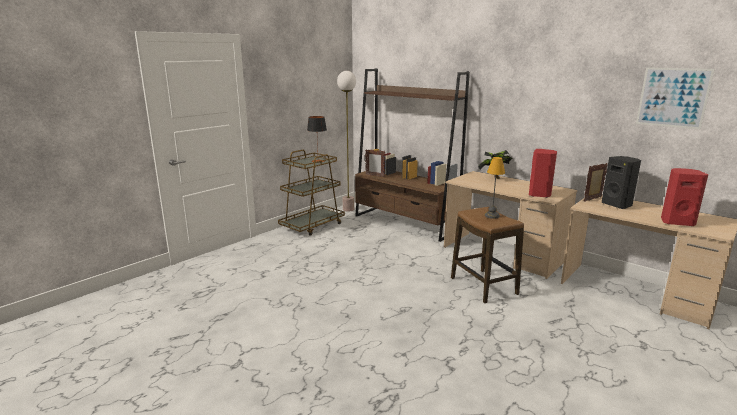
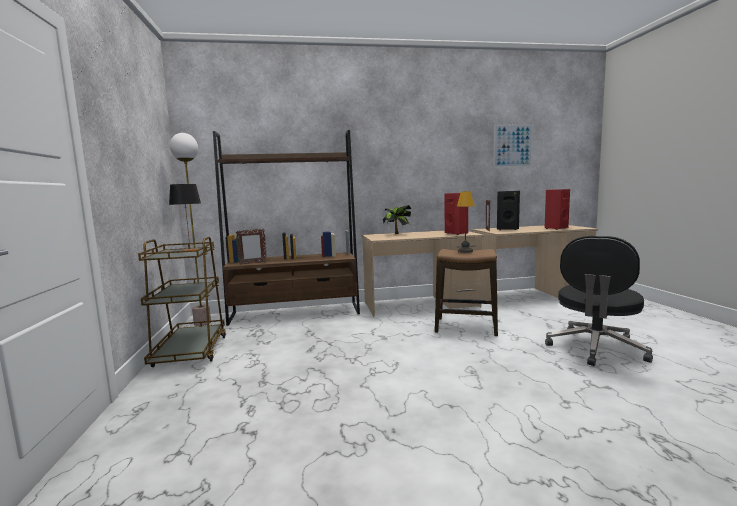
camera: 50 degrees left, 10 degrees down
none -> black office chair [545,236,653,366]

